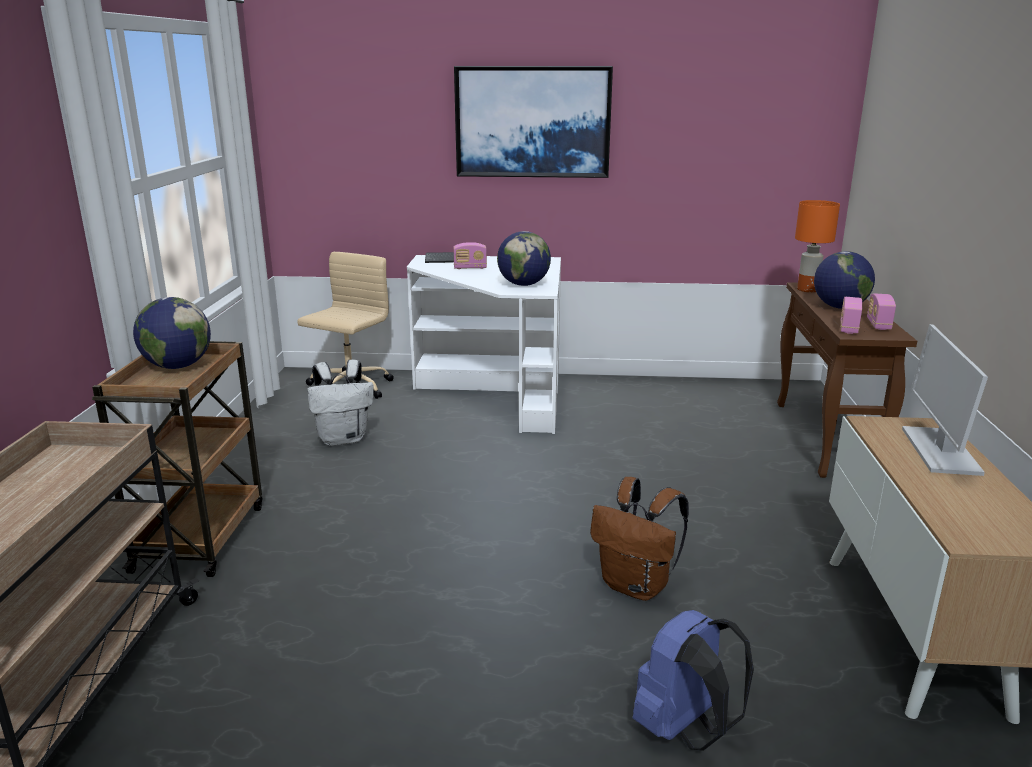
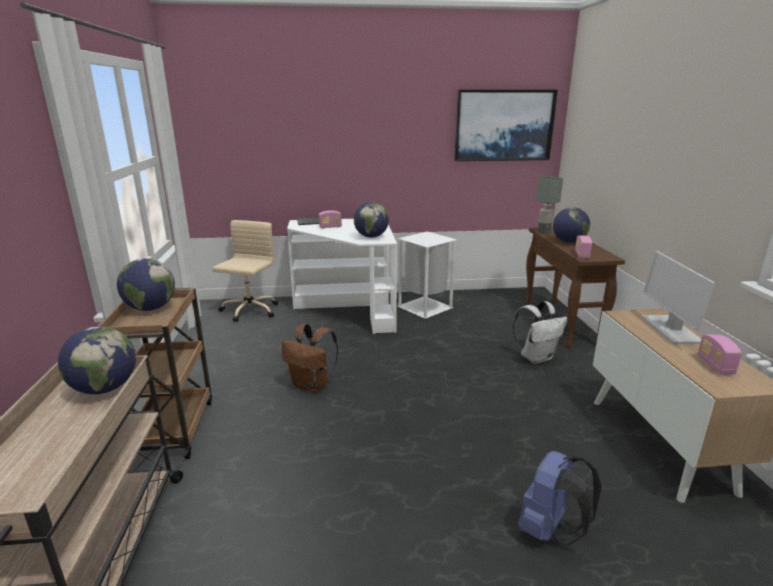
camera: 10 degrees left, 0 degrees up
white backpack [308,359,374,446] -> white backpack moved to [513,301,567,364]
picture [454,66,613,178] -> picture moved to [454,89,558,161]
brown backpack [590,477,689,601] -> brown backpack moved to [282,323,338,392]
orange table lamp [795,200,840,292] -> grey table lamp [536,176,563,234]
radio [867,294,896,330] -> radio moved to [698,334,742,374]
none -> globe [58,326,136,394]
none -> white trash can [397,232,457,319]

